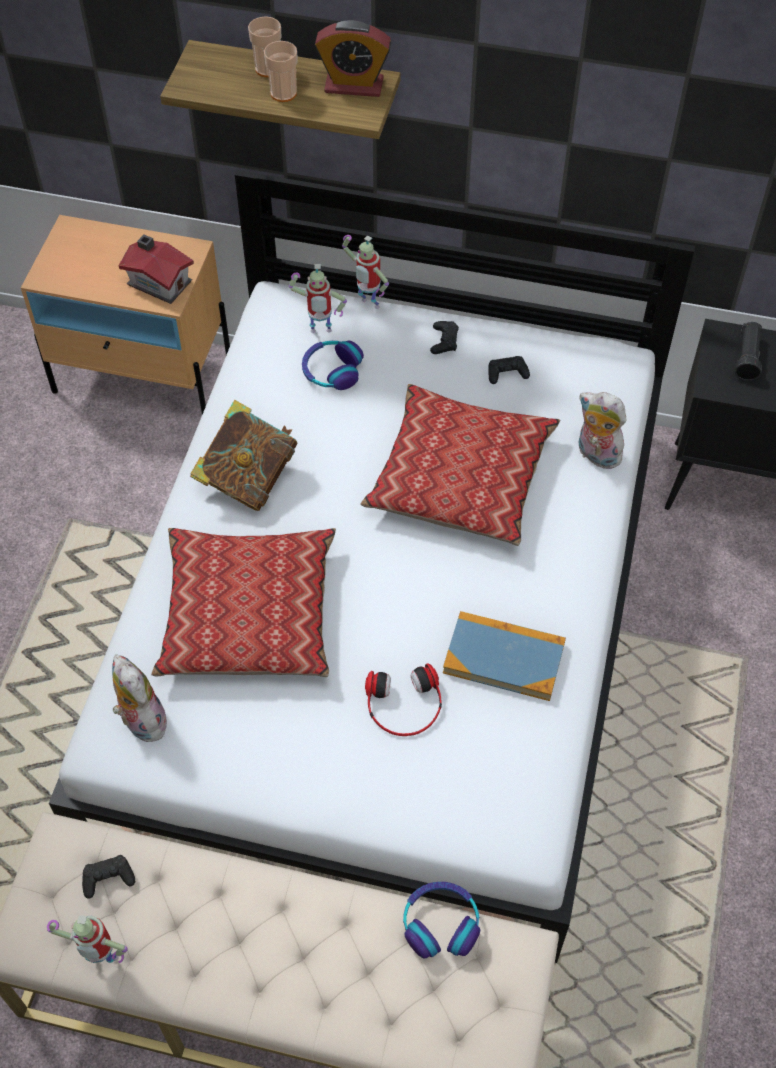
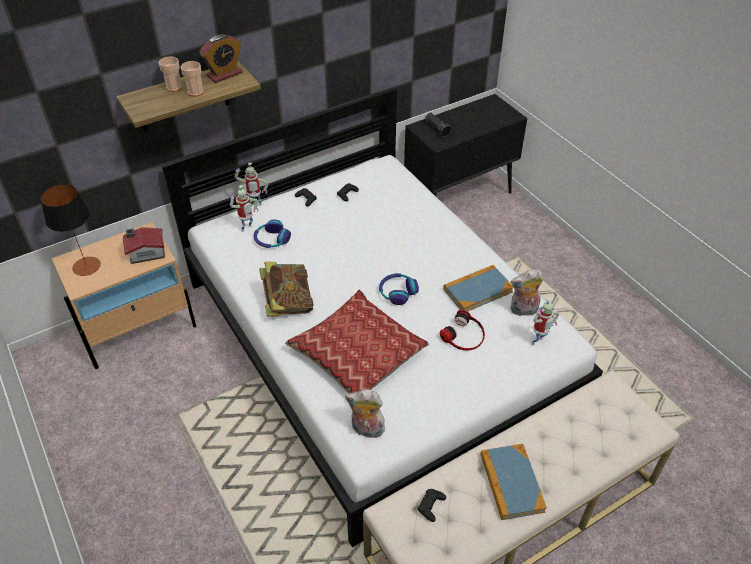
camera: 45 degrees left, 10 degrees down
toy robot [47,915,128,963] -> toy robot moved to [531,298,559,345]
pillow [360,384,561,546] -> none
headphones [403,882,480,958] -> headphones moved to [379,273,419,305]
plush toy [579,392,628,469] -> plush toy moved to [510,269,543,316]
none -> table lamp [41,184,101,276]
none -> book [480,444,547,520]

